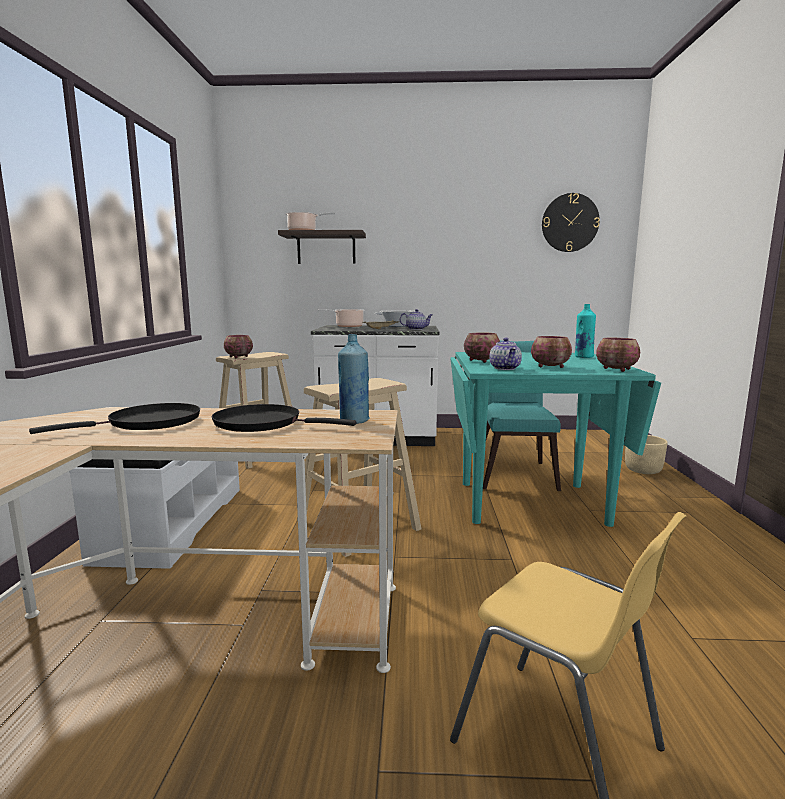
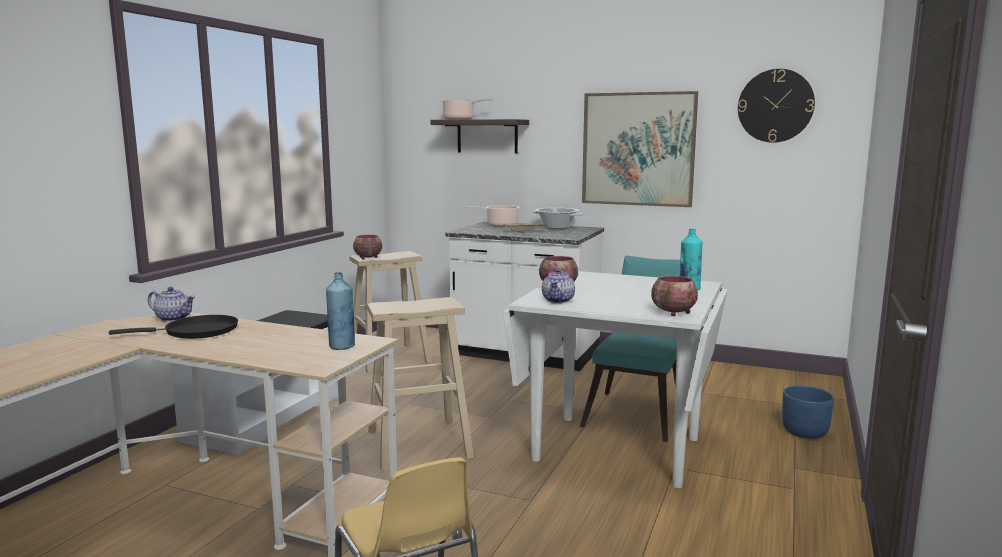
camera: 20 degrees right, 0 degrees up
black frying pan [212,404,356,432] -> none
teapot [400,309,433,330] -> teapot moved to [148,287,195,322]
turquoise dining table [450,352,661,527] -> white dining table [503,271,727,488]
bowl [531,336,572,368] -> none
beige planter [625,435,668,474] -> blue planter [782,386,834,439]
none -> picture [582,91,698,207]

